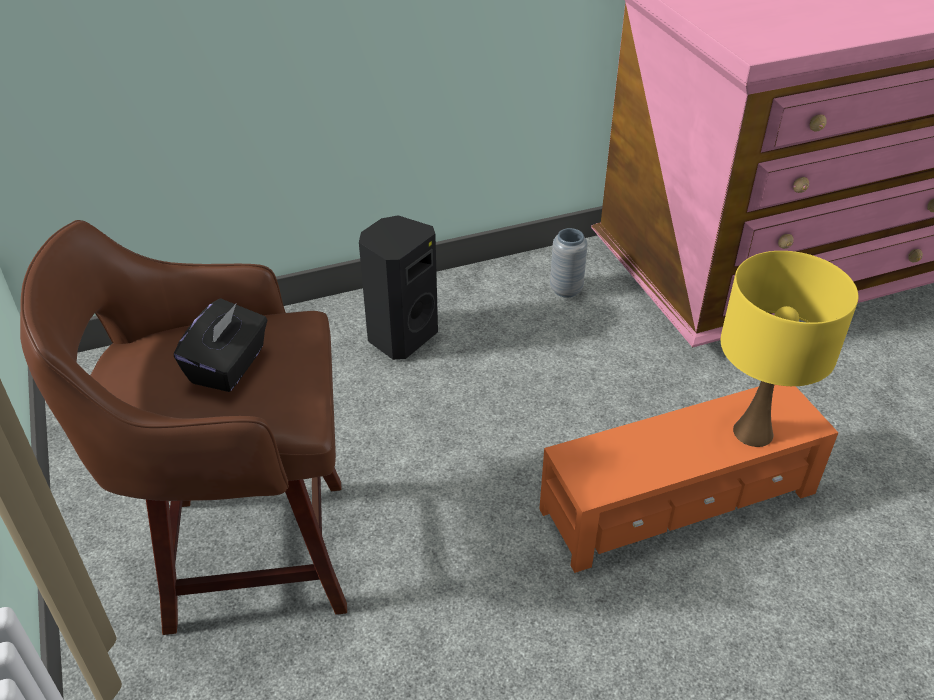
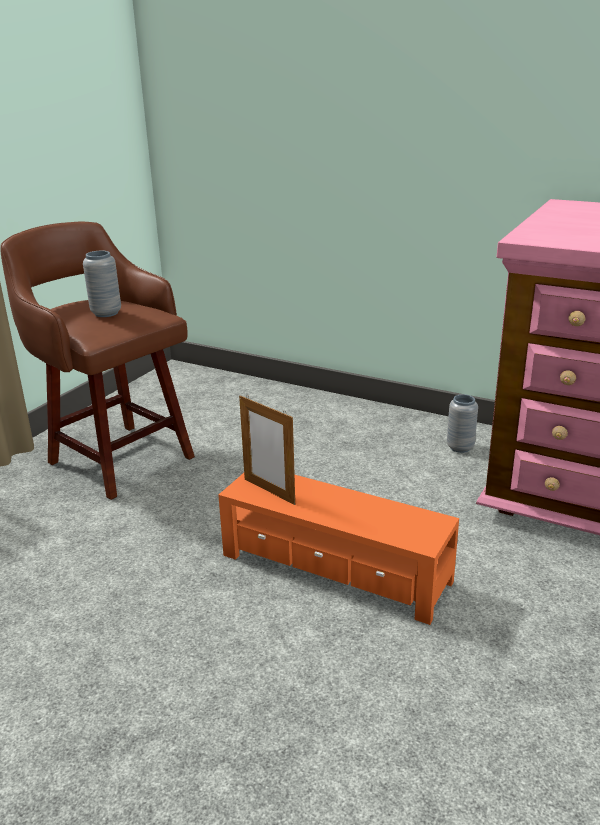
camera: 50 degrees right, 15 degrees down
black tissue box [174,298,267,392] -> grey vase [83,251,121,317]
black speaker [359,215,438,360] -> none
yellow table lamp [721,251,858,447] -> none
none -> picture frame [239,395,295,505]

